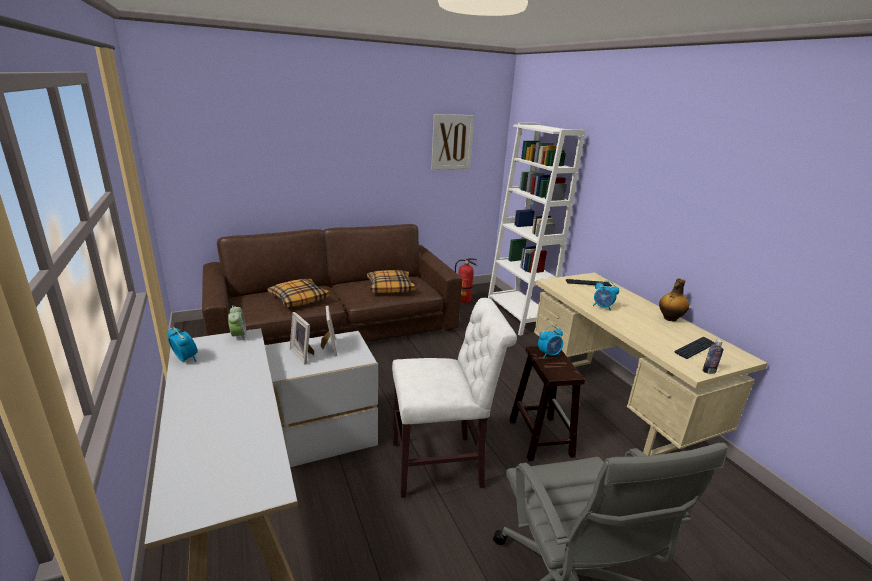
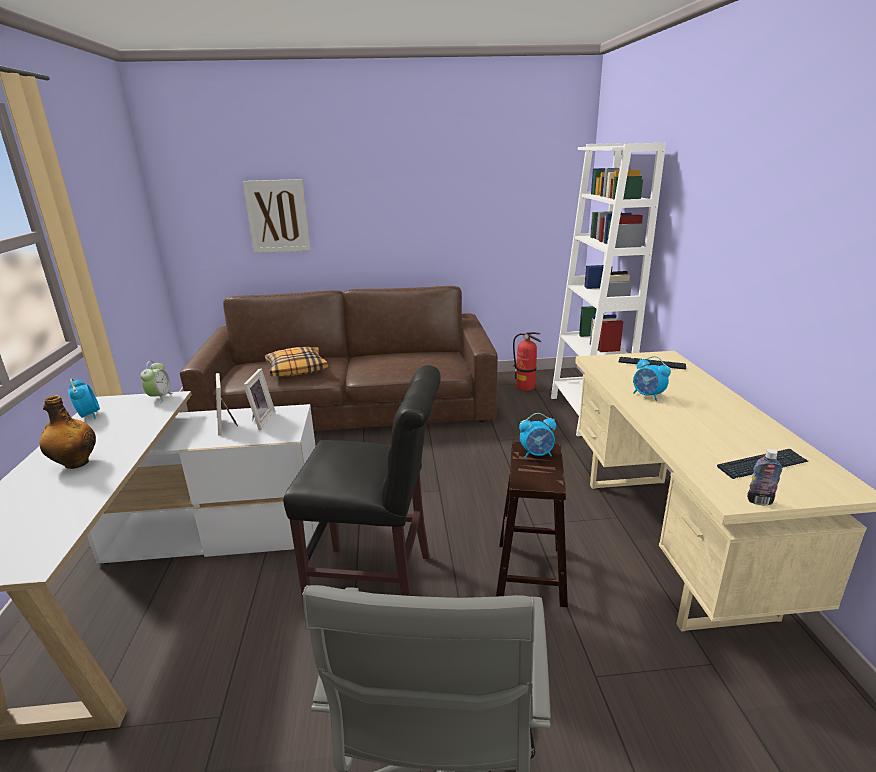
camera: 20 degrees right, 0 degrees up
pillow [367,270,415,293] -> none
white chair [392,298,517,498] -> black chair [283,365,441,608]
picture [431,114,474,170] -> picture moved to [243,179,311,253]
bottle [659,278,689,321] -> bottle moved to [40,395,96,469]

